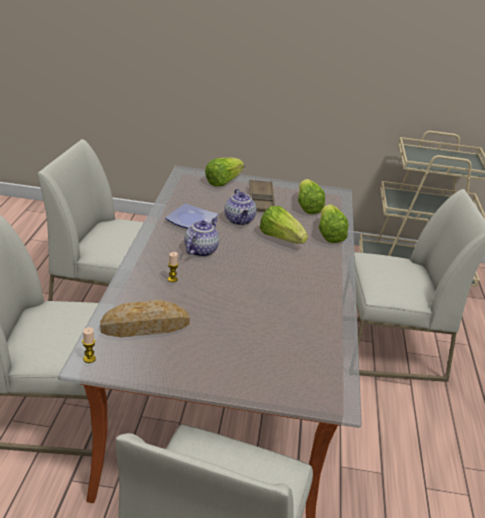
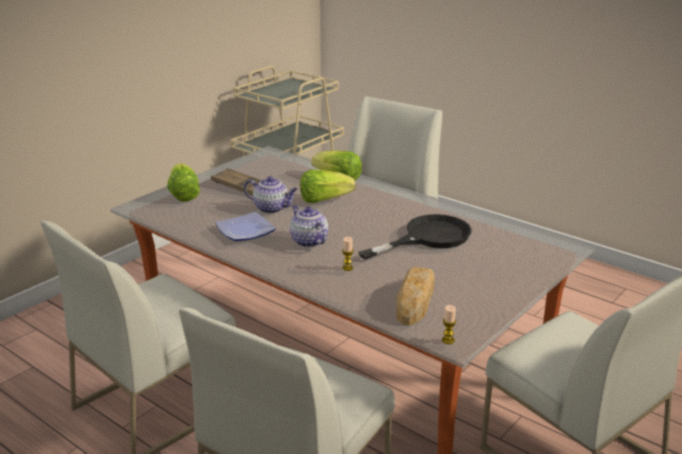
camera: 55 degrees left, 5 degrees down
lettuce [298,179,325,214] -> none
none -> black frying pan [358,214,472,260]

